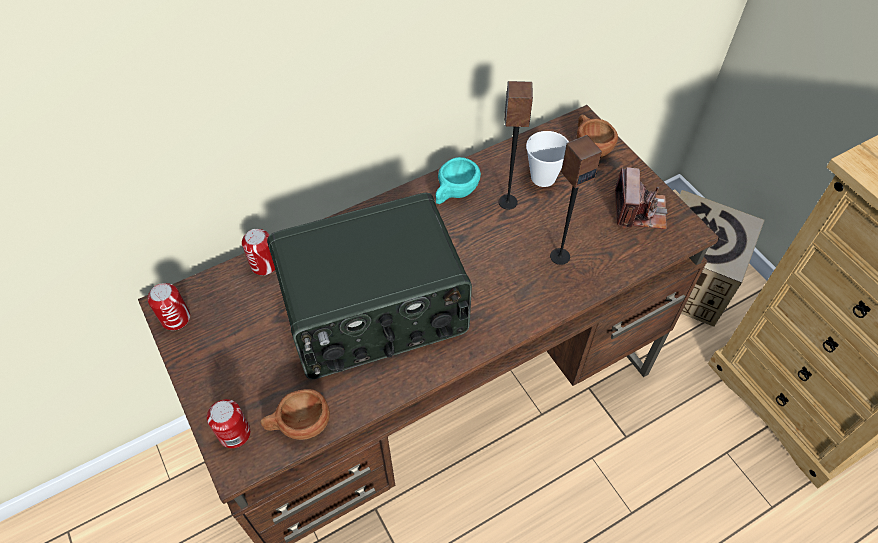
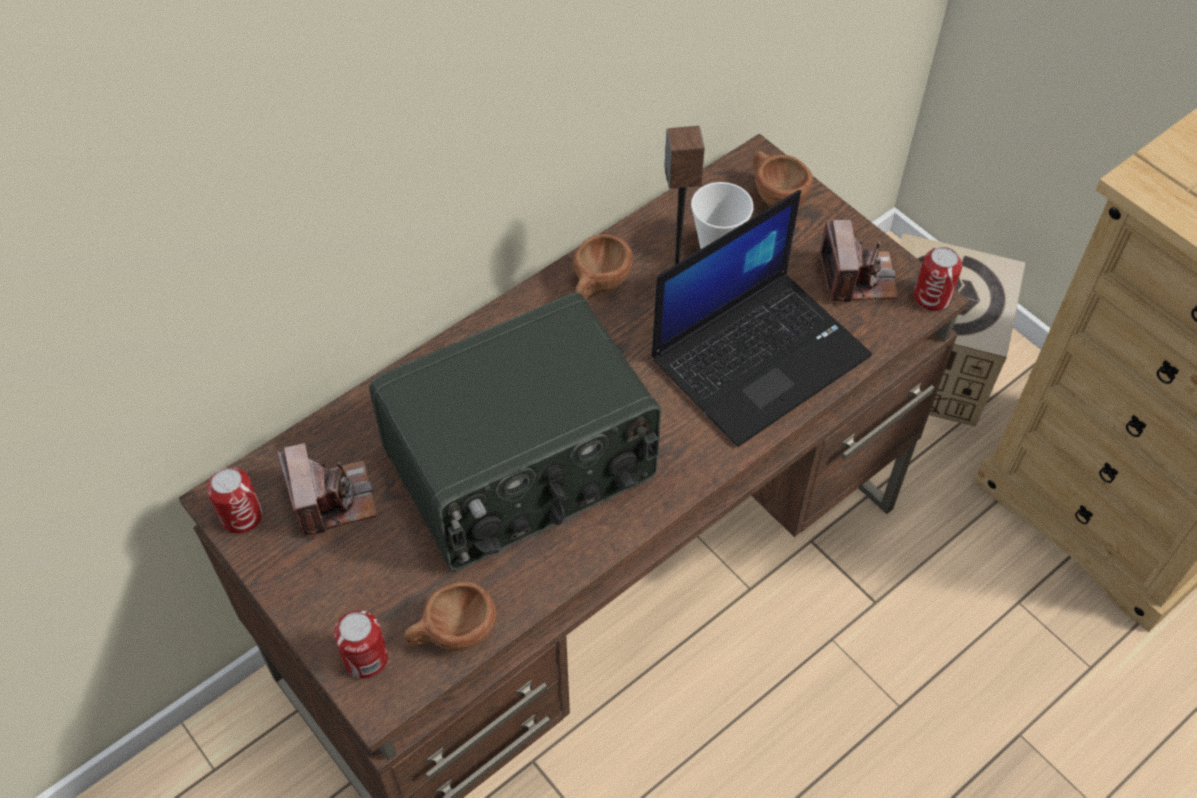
camera: 10 degrees left, 0 degrees up
can [242,229,275,275] -> can moved to [914,247,962,311]
turquoise cup [435,157,481,204] -> brown cup [573,234,633,300]
speaker [550,135,602,265] -> laptop [651,190,872,447]
none -> camera [277,443,377,538]

